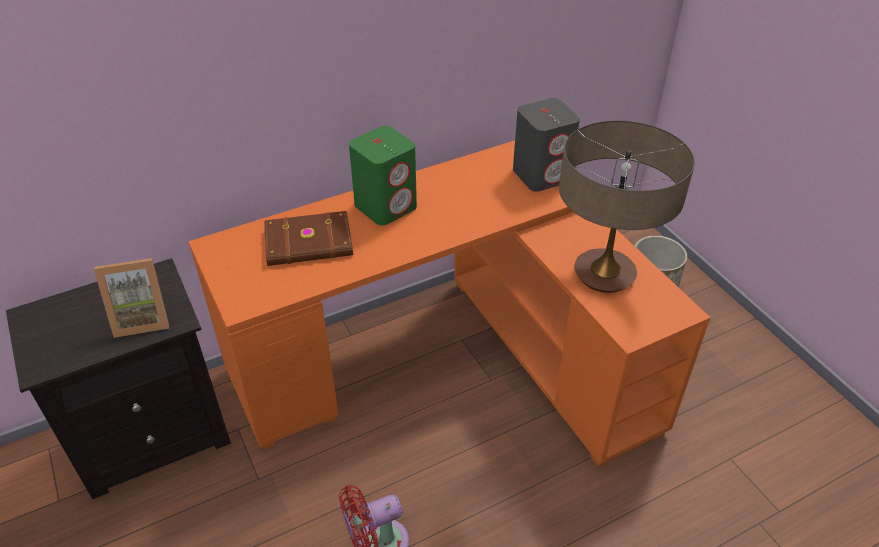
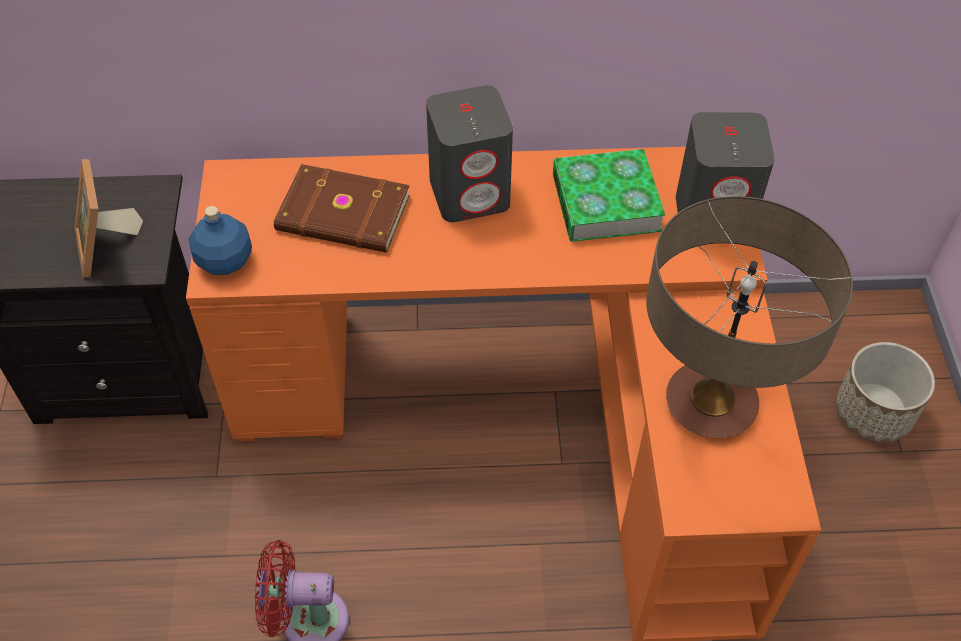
camera: 25 degrees right, 10 degrees up
picture frame [94,258,169,338] -> picture frame turned 60 degrees clockwise [75,159,143,277]
green speaker [349,126,417,226] -> grey speaker [426,85,513,222]
none -> blue bottle [189,206,252,275]
none -> book [553,149,665,242]

